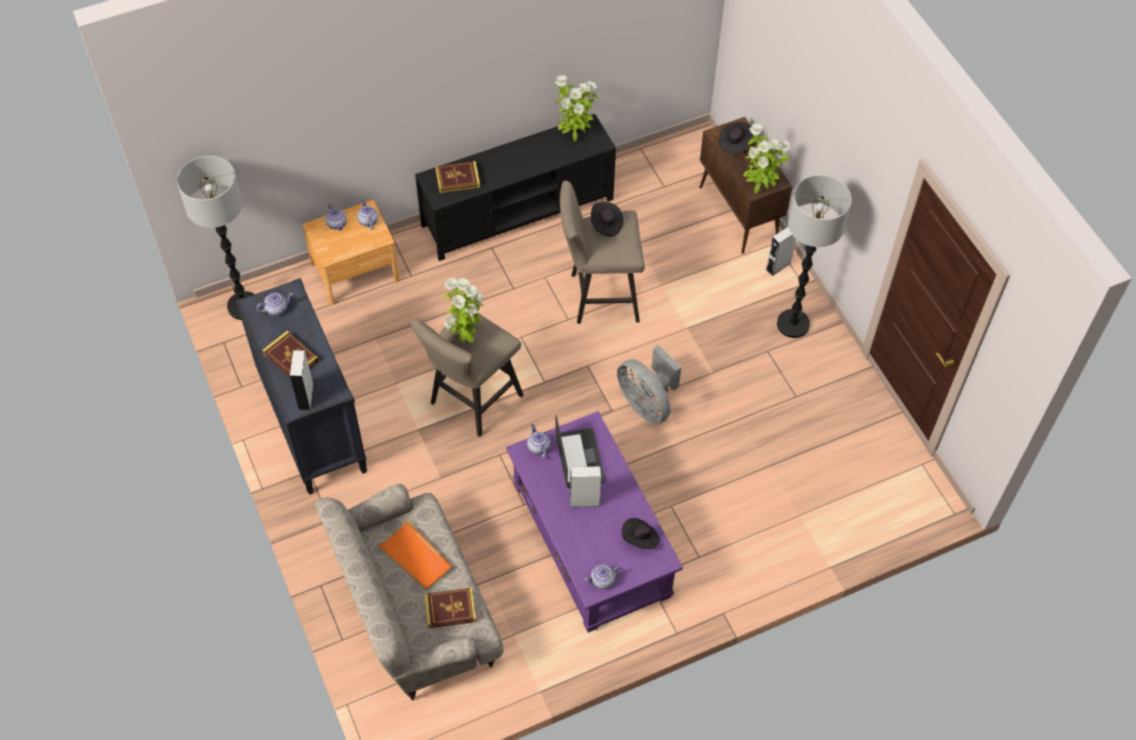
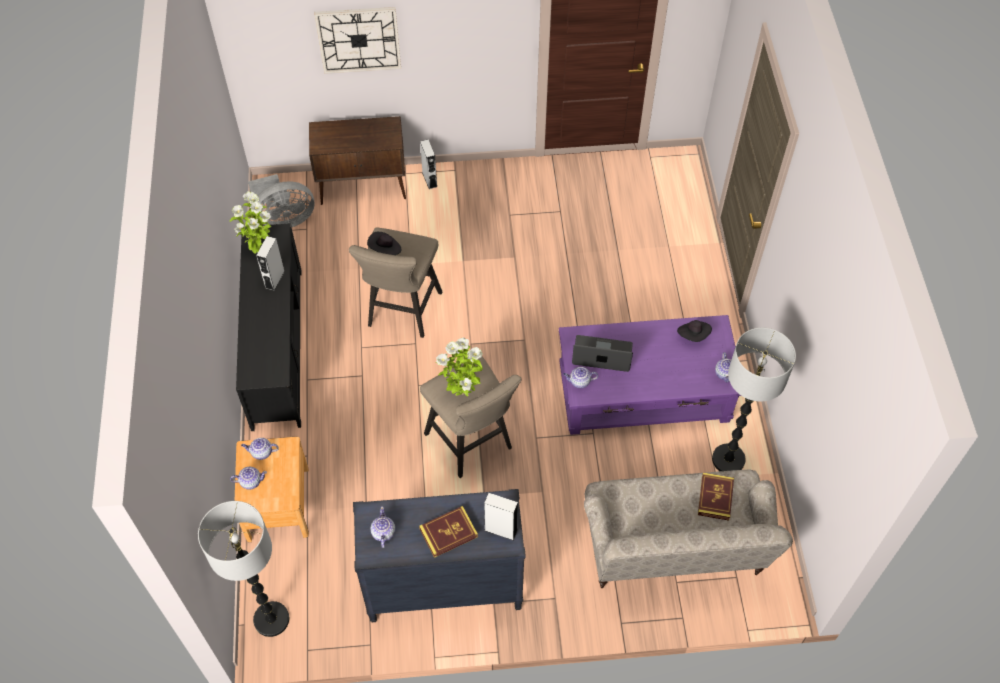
camera: 70 degrees left, 0 degrees up
orange tray [377,520,452,590] -> none
book [435,161,480,193] -> none
grey speaker [570,466,601,507] -> grey speaker moved to [256,236,285,291]
grey fan [617,345,681,424] -> grey fan moved to [248,174,314,227]
black hat [719,122,753,155] -> none
potted plant [743,123,790,193] -> none
floor lamp [777,175,852,338] -> floor lamp moved to [712,327,796,471]
none -> wall clock [314,7,401,74]

